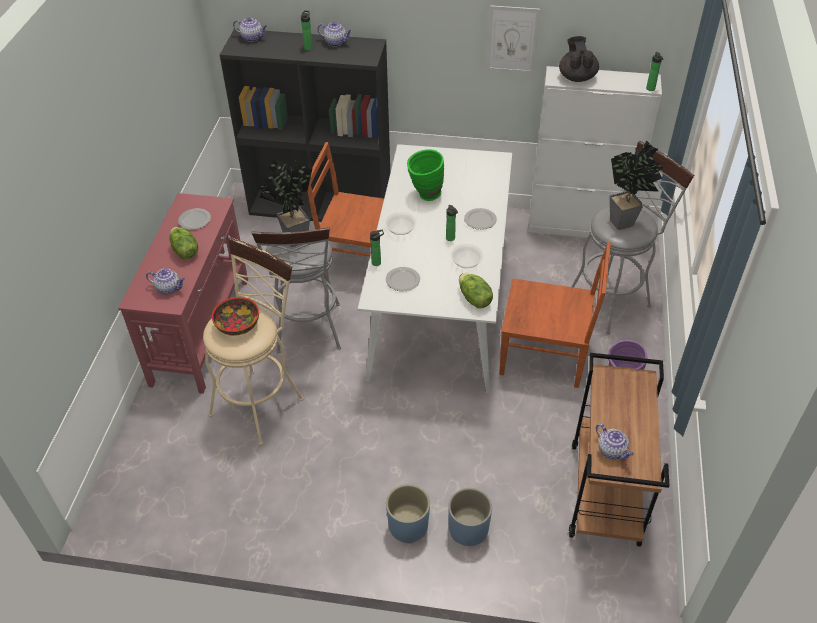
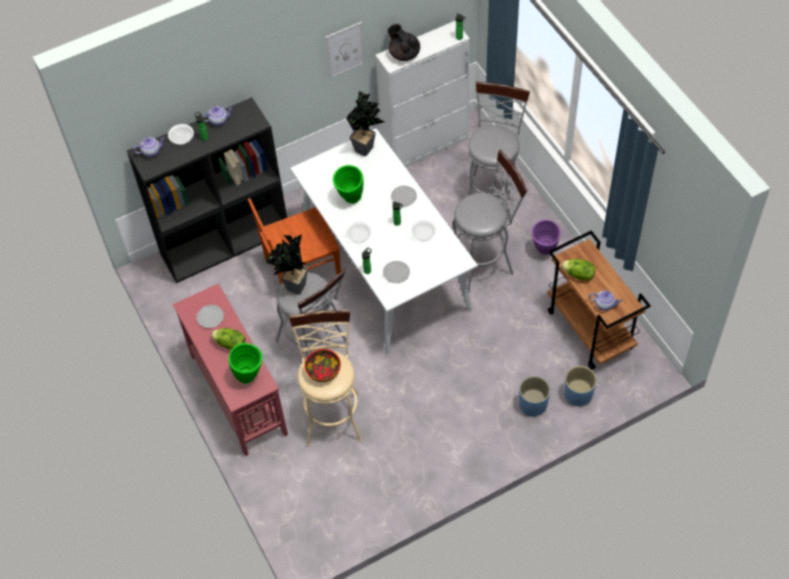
camera: 35 degrees left, 10 degrees up
teapot [146,268,185,295] -> green vase [229,343,263,384]
blue planter [386,484,430,543] -> blue planter moved to [564,366,597,406]
lettuce [459,273,493,308] -> lettuce moved to [561,259,595,281]
brown chair [499,242,611,388] -> grey stool [453,149,527,293]
potted plant [610,140,663,230] -> potted plant moved to [346,91,385,156]
none -> bowl [168,124,194,145]

